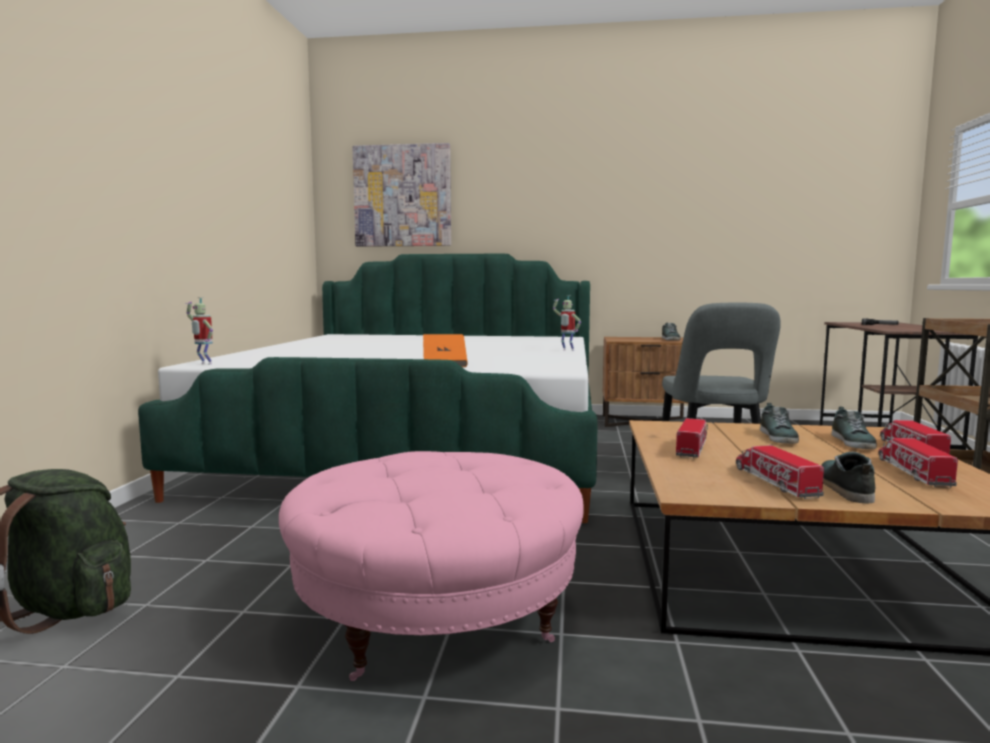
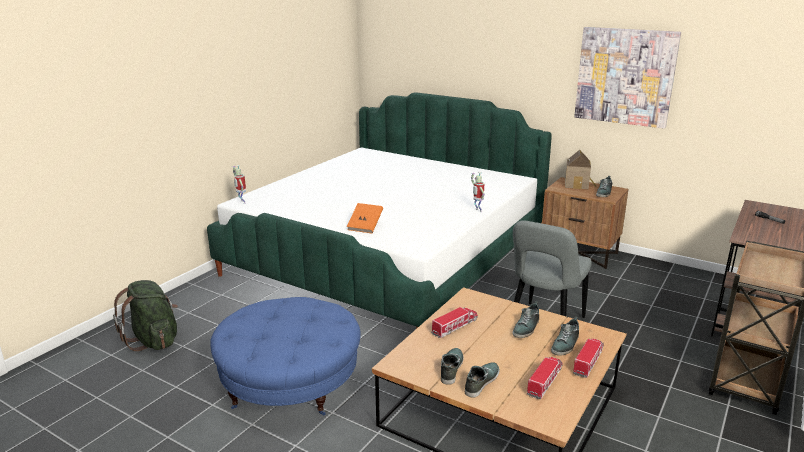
camera: 25 degrees right, 15 degrees up
pink ottoman [279,451,584,681] -> blue ottoman [210,297,361,415]
picture [352,143,451,247] -> picture moved to [574,27,681,129]
toy truck [736,445,824,499] -> shoe [441,348,463,385]
none -> toy house [565,150,596,189]

